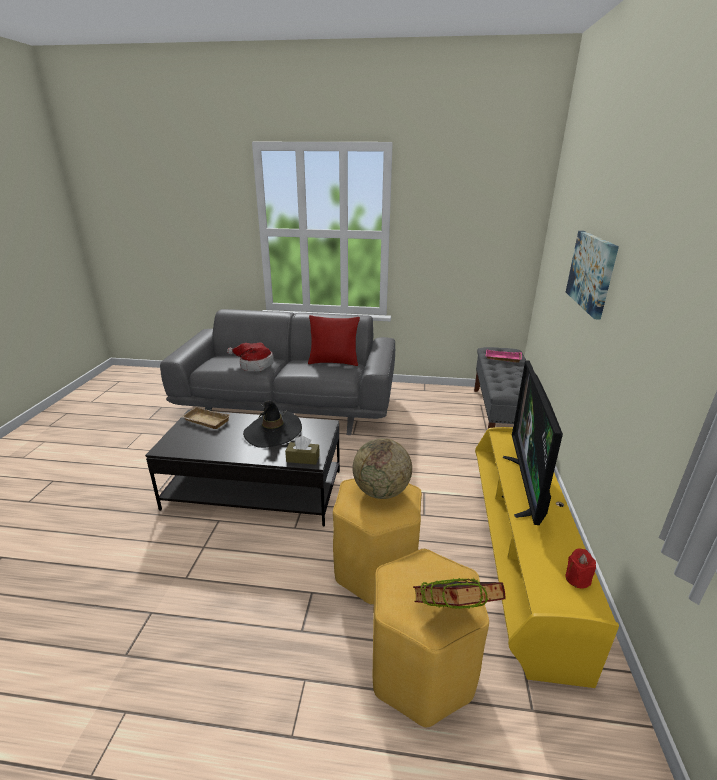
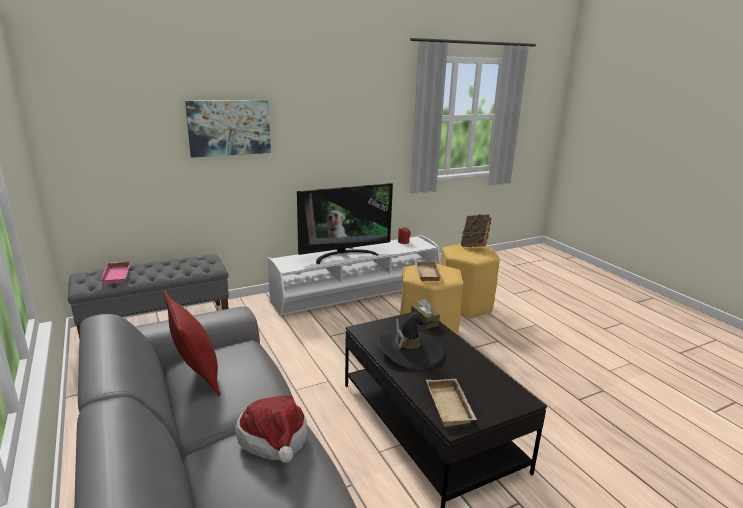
camera: 125 degrees left, 5 degrees down
globe [353,438,412,499] -> beige tray [415,261,441,282]
yellow tv stand [475,427,619,688] -> white tv stand [268,235,441,316]

